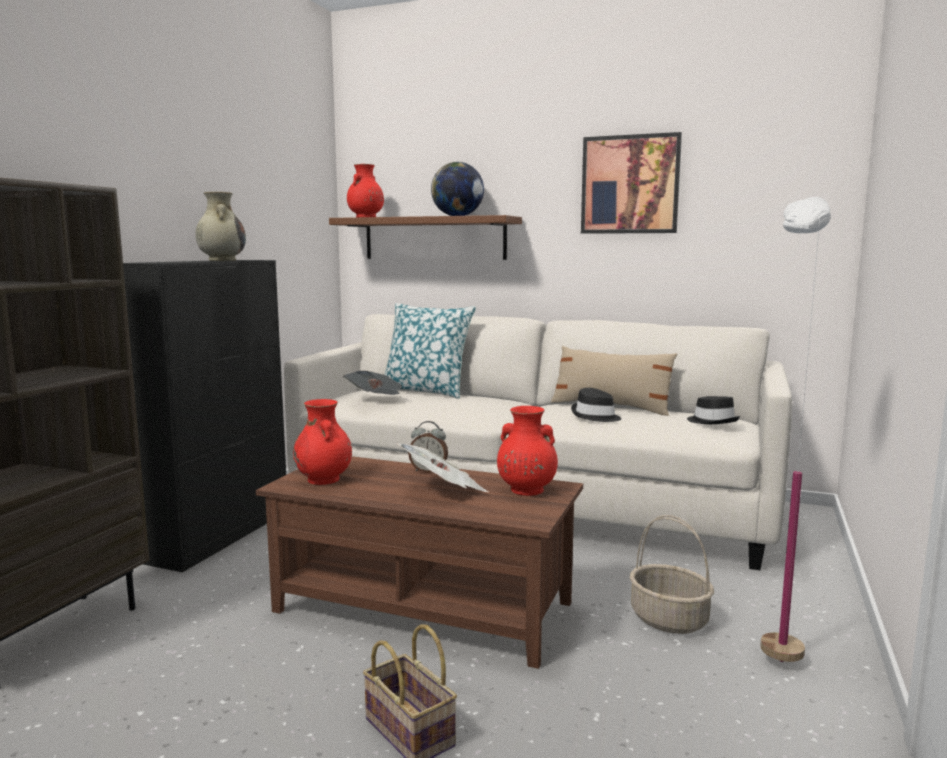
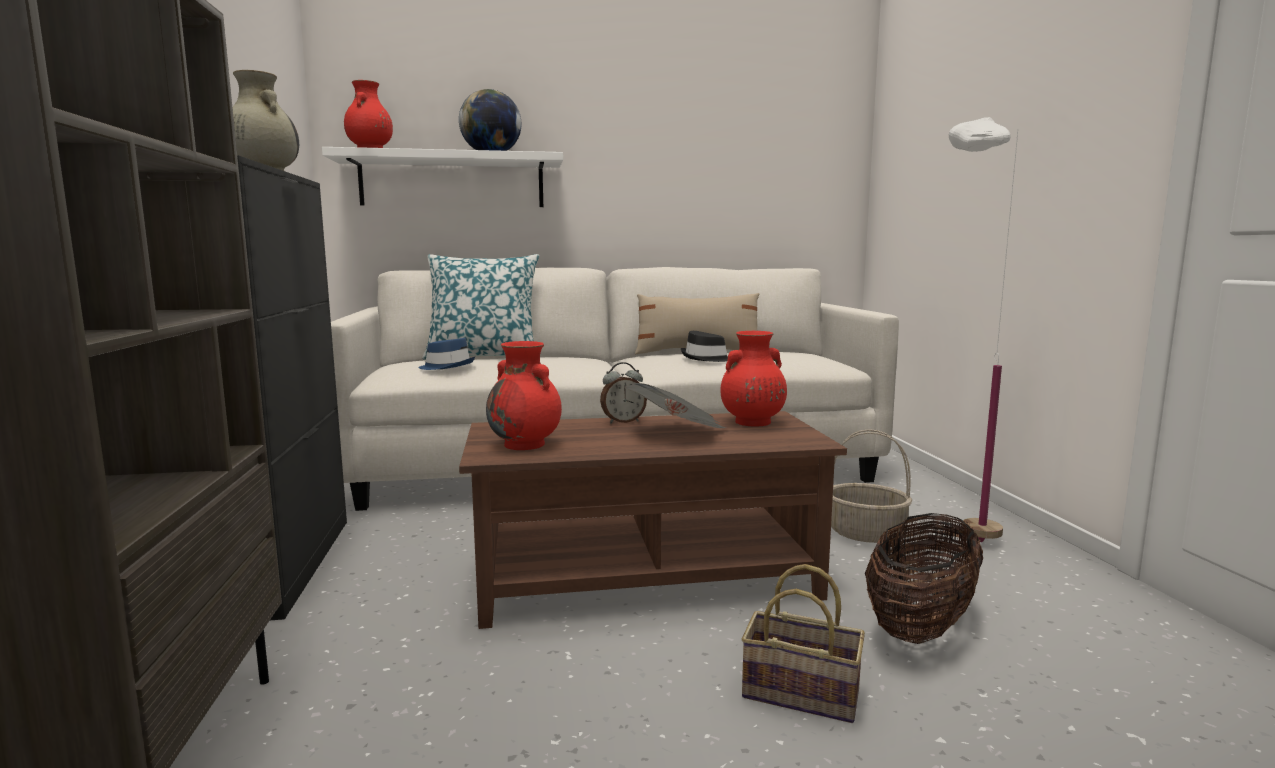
camera: 30 degrees left, 0 degrees up
brown shelf [329,215,522,260] -> white shelf [322,147,563,207]
newspaper [343,371,403,395] -> blue hat [418,338,475,370]
picture [581,132,682,234] -> none
black hat [687,396,740,424] -> none
none -> basket [865,513,983,644]

